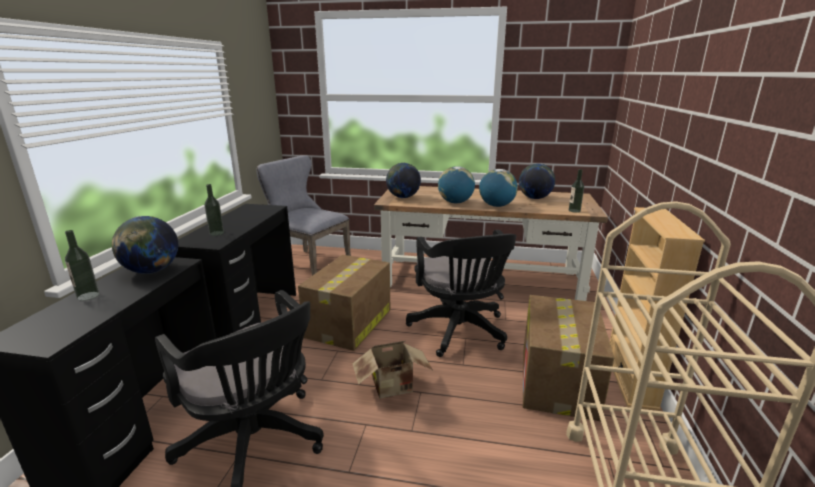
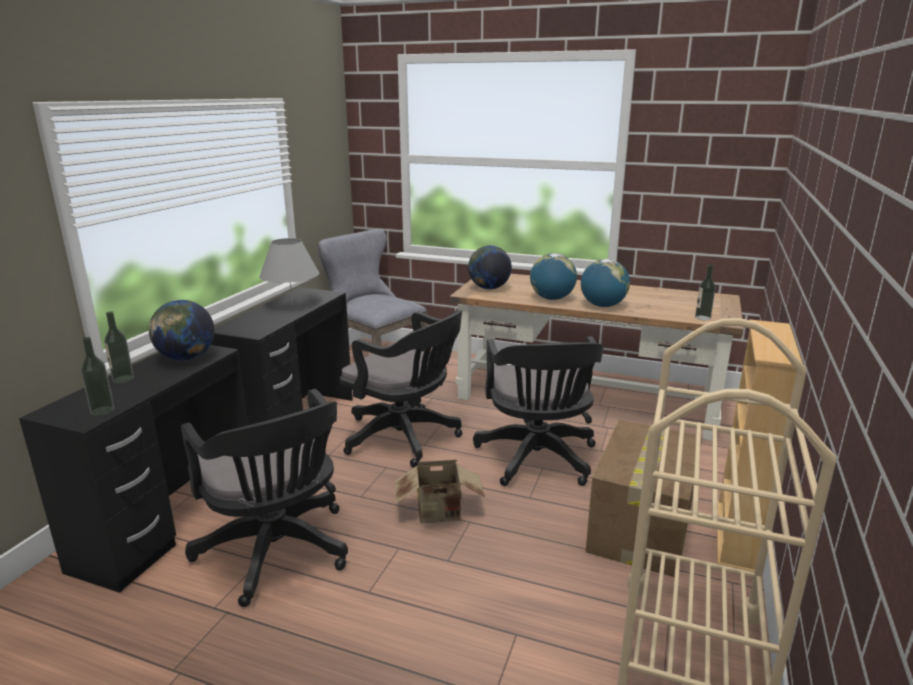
camera: 10 degrees right, 0 degrees up
bottle [205,184,224,236] -> bottle moved to [81,337,114,416]
cardboard box [298,255,390,351] -> black office chair [340,309,463,467]
globe [519,163,555,199] -> none
none -> grey table lamp [259,238,319,305]

